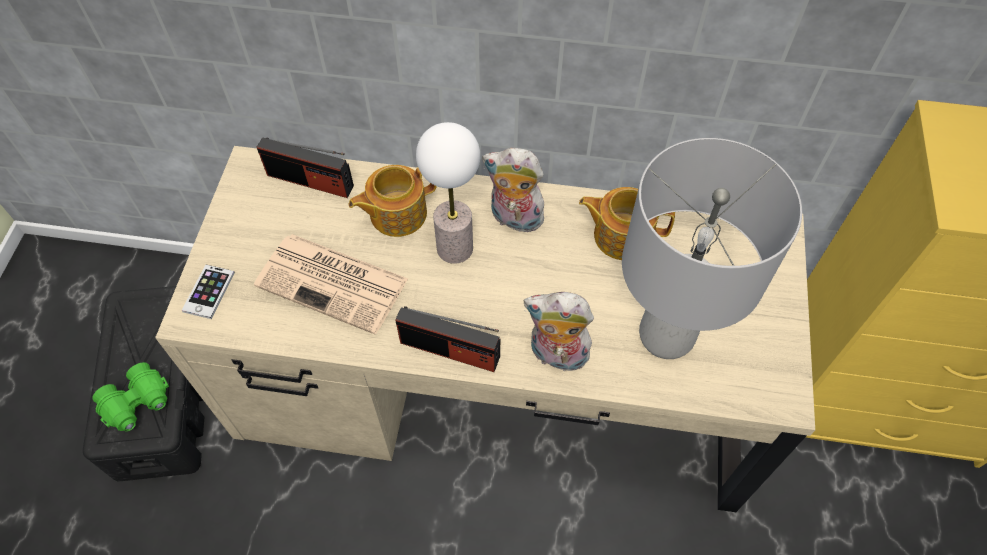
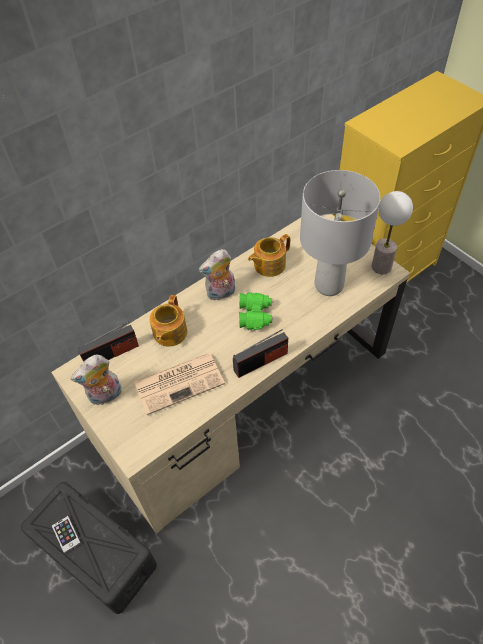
camera: 45 degrees left, 5 degrees down
green binoculars [93,362,169,432] -> green binoculars moved to [239,292,273,330]
phone [181,265,235,319] -> phone moved to [51,516,81,553]
table lamp [416,122,480,264] -> table lamp moved to [372,191,413,274]
plush toy [524,292,594,371] -> plush toy moved to [71,355,122,405]

